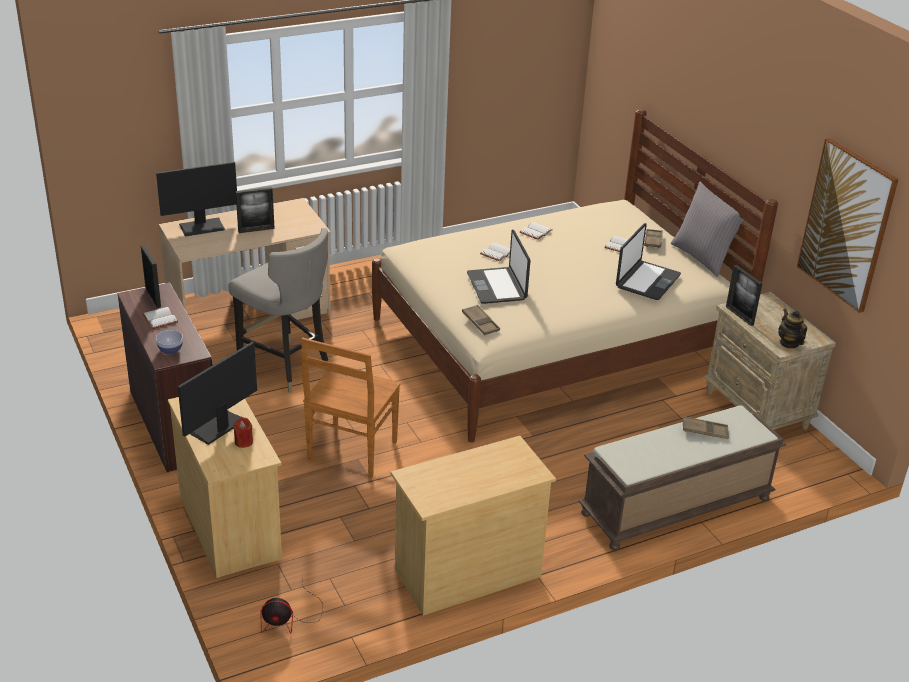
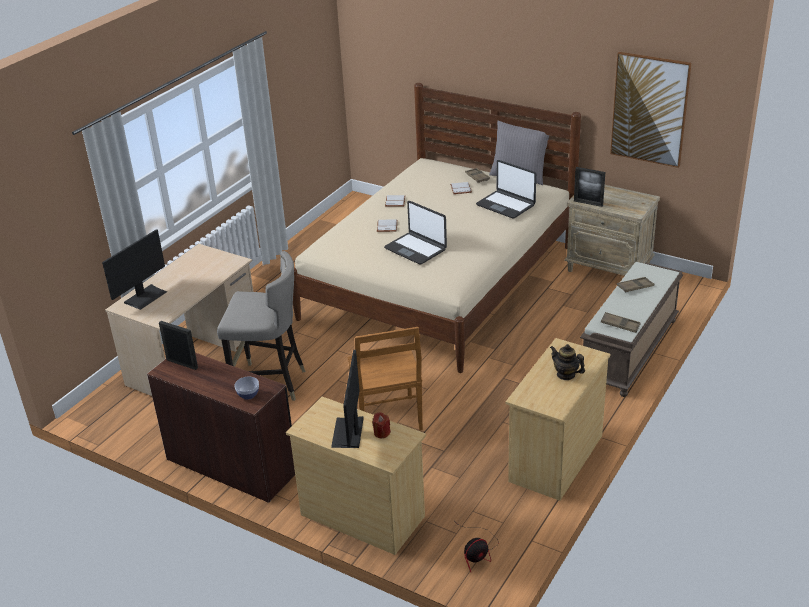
camera: 30 degrees left, 0 degrees up
white book [142,307,178,329] -> none
picture frame [236,187,275,233] -> none
brown tray [462,305,500,335] -> brown tray moved to [601,312,641,333]
laptop [616,223,681,300] -> laptop turned 135 degrees clockwise [476,160,536,218]
teapot [778,309,807,348] -> teapot moved to [550,344,585,380]

